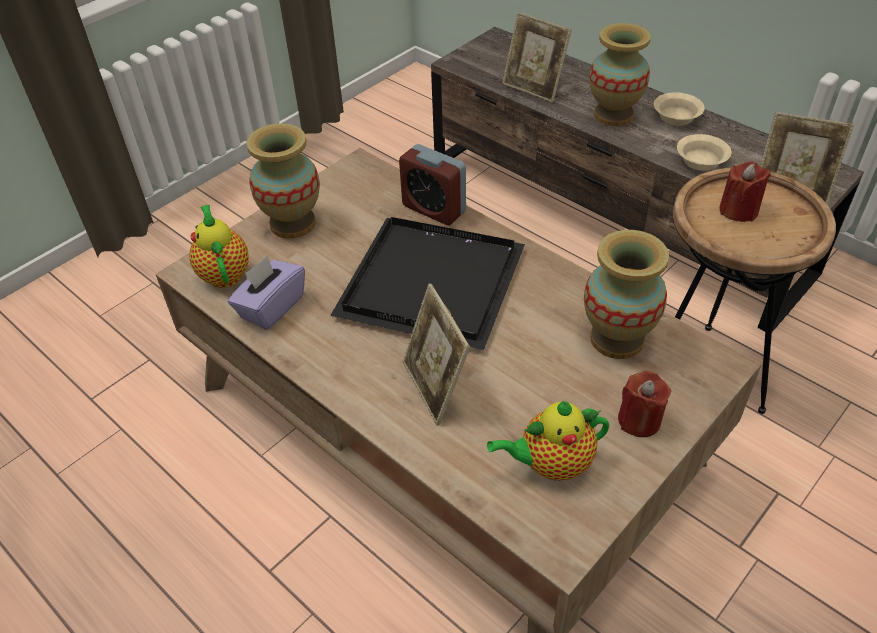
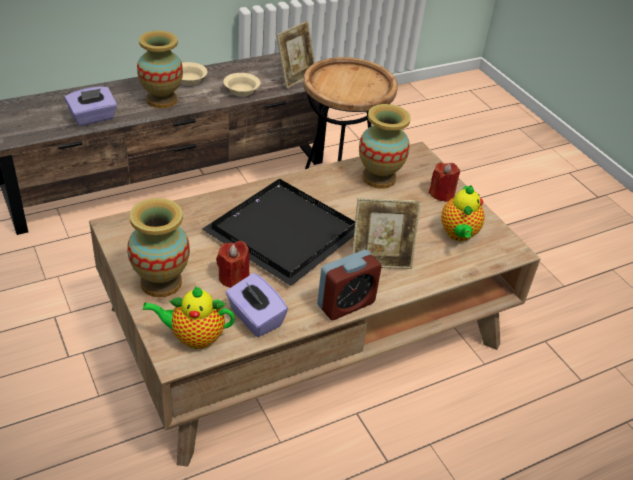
camera: 75 degrees left, 5 degrees down
alarm clock [399,144,466,225] -> alarm clock moved to [317,250,382,320]
picture frame [502,12,572,103] -> purple tissue box [65,86,117,126]
red candle [719,161,771,222] -> red candle moved to [216,241,250,288]

